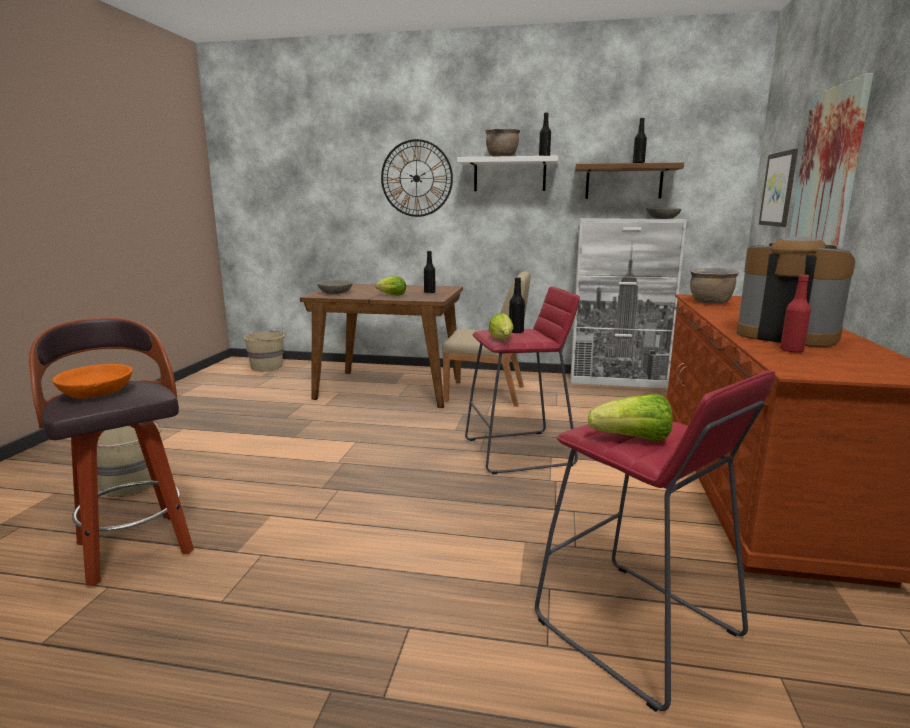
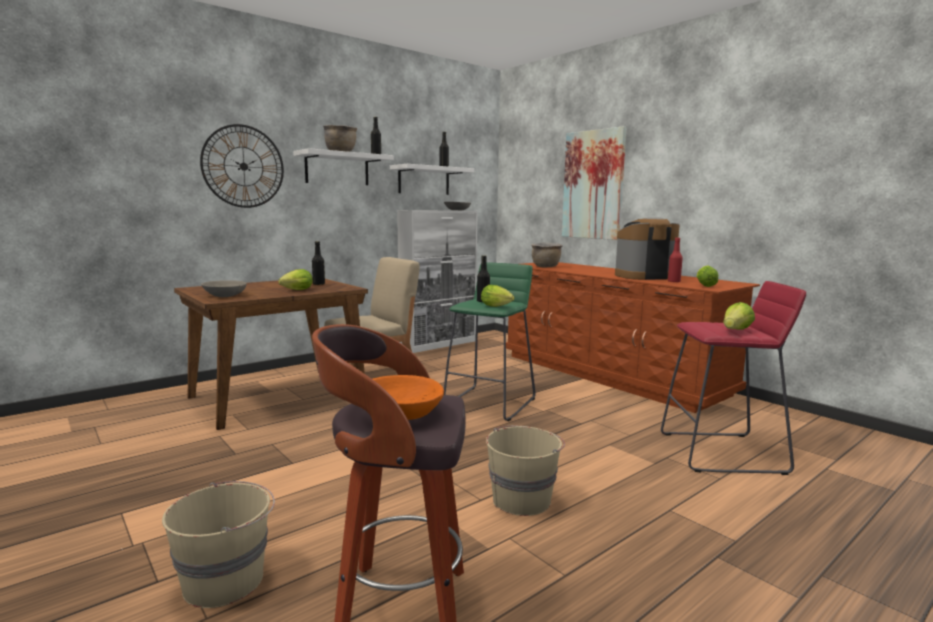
camera: 50 degrees left, 5 degrees down
beige bucket [243,330,286,372] -> beige bucket moved to [486,426,565,516]
red stool [465,286,580,474] -> green stool [444,262,536,421]
brown shelf [575,163,684,199] -> white shelf [390,164,474,195]
picture [759,149,798,227] -> none
none -> lettuce [696,265,718,287]

